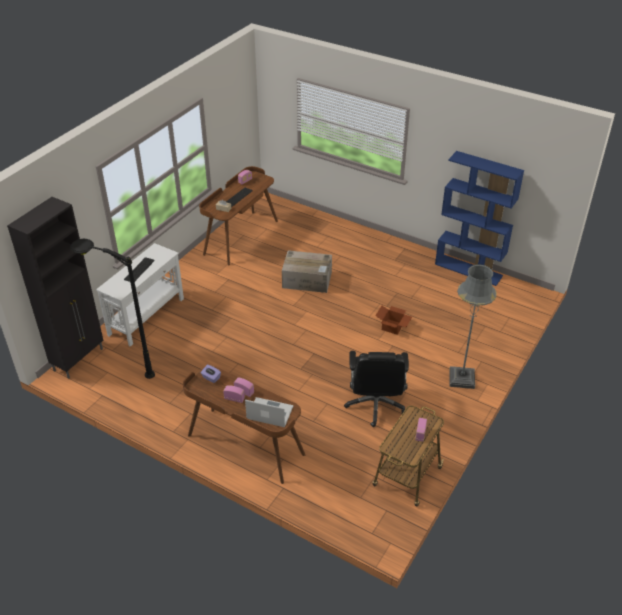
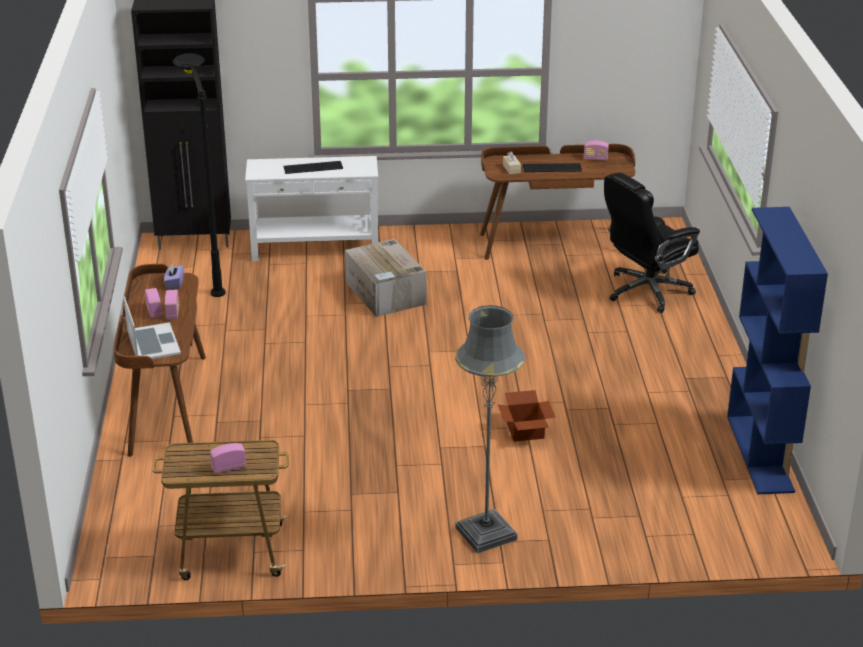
camera: 55 degrees right, 10 degrees down
cardboard box [282,250,332,293] -> cardboard box moved to [345,239,427,317]
black office chair [344,351,409,427] -> black office chair moved to [604,173,700,313]

